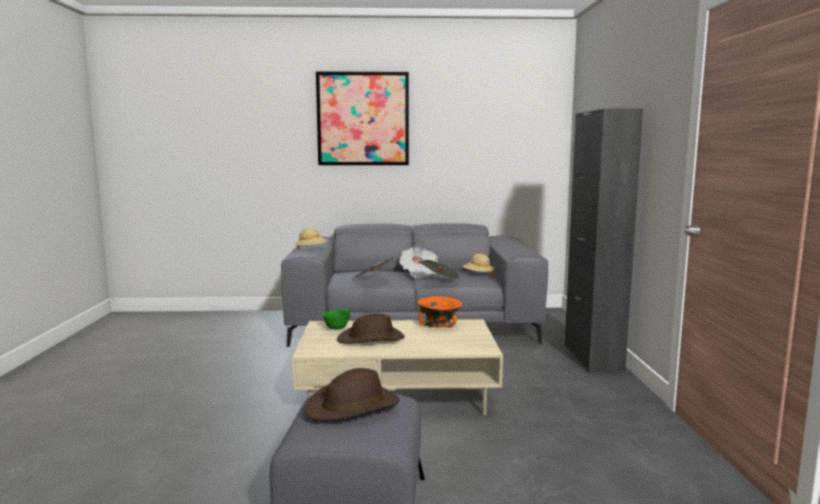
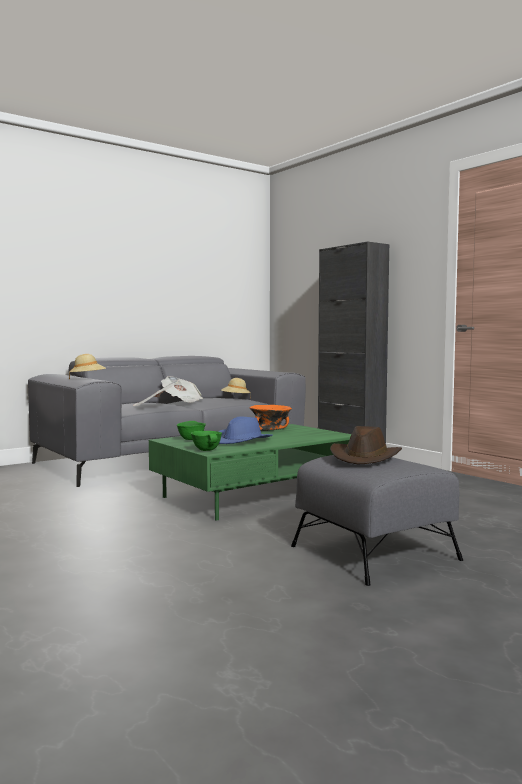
camera: 35 degrees left, 5 degrees down
beige coffee table [292,319,503,415] -> green coffee table [149,424,351,520]
picture [316,71,409,165] -> none
brown hat [337,314,405,344] -> blue hat [218,417,273,444]
newspaper [419,260,460,279] -> none
none -> green bowl [191,431,222,451]

